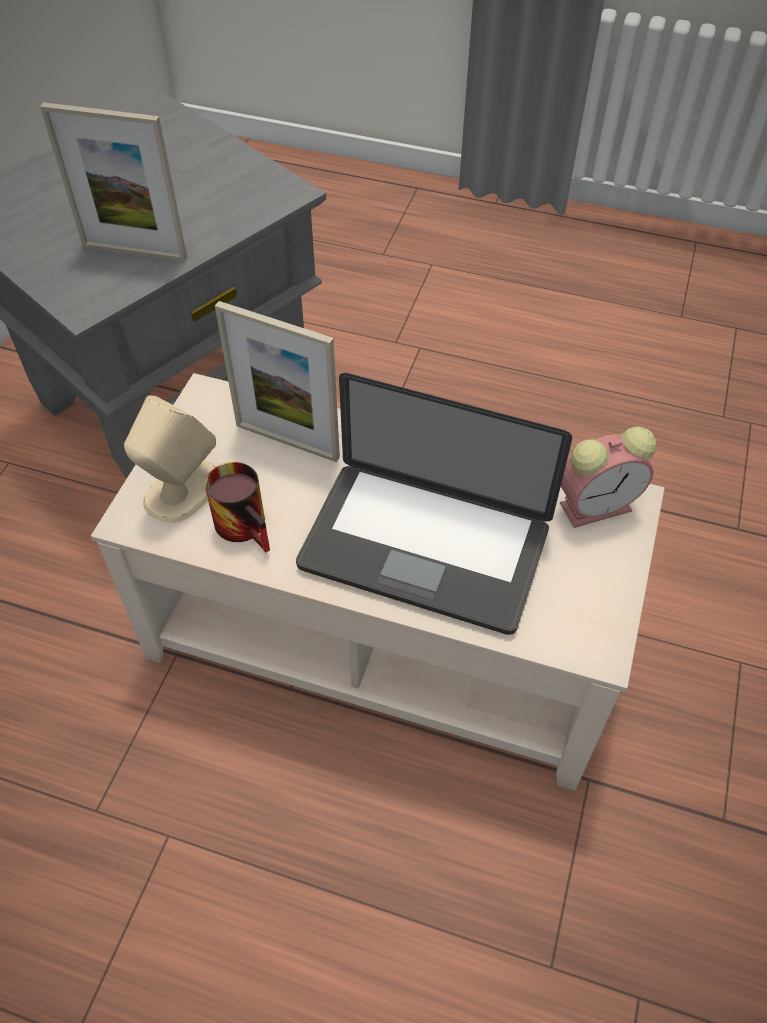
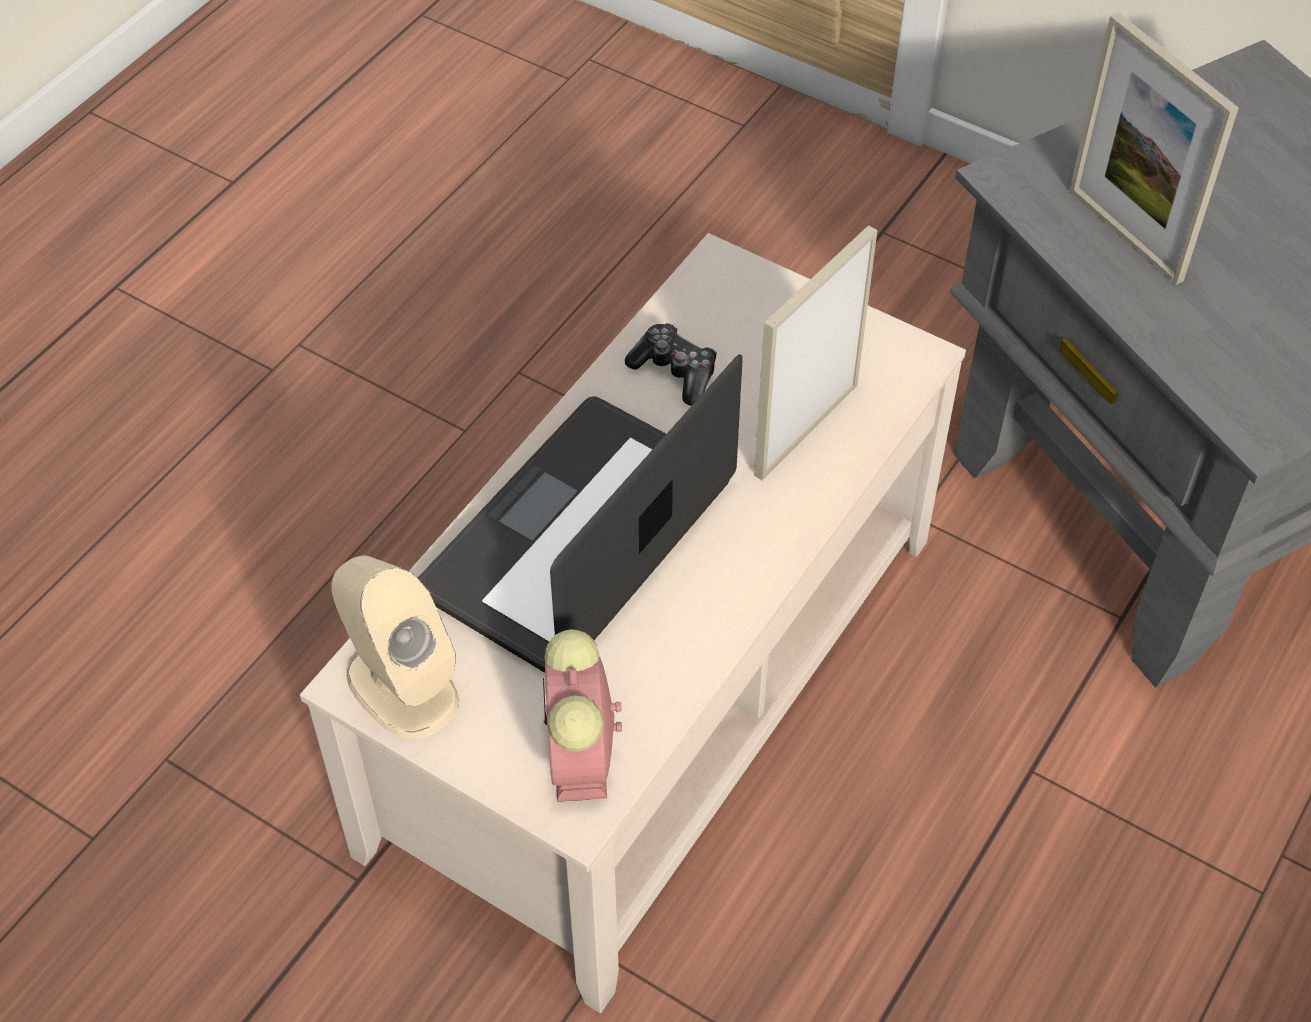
camera: 105 degrees right, 0 degrees up
picture frame [40,102,187,261] -> picture frame turned 60 degrees counterclockwise [1069,12,1239,285]
beige speaker [124,396,216,523] -> beige speaker moved to [332,556,459,739]
mug [205,462,270,553] -> game controller [625,323,717,406]

